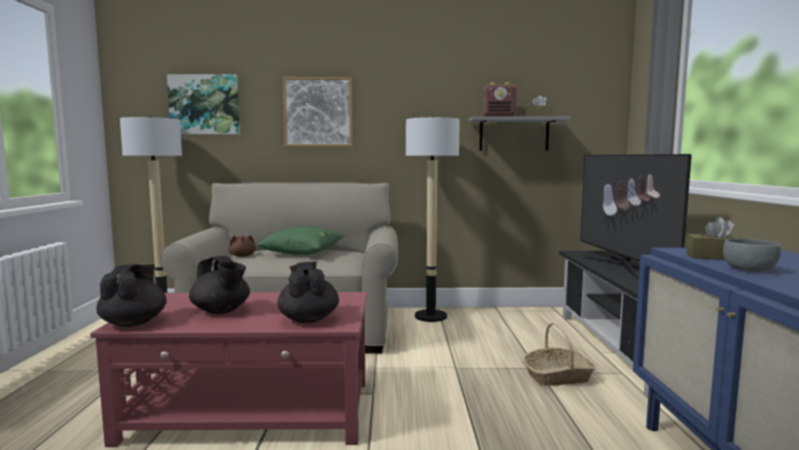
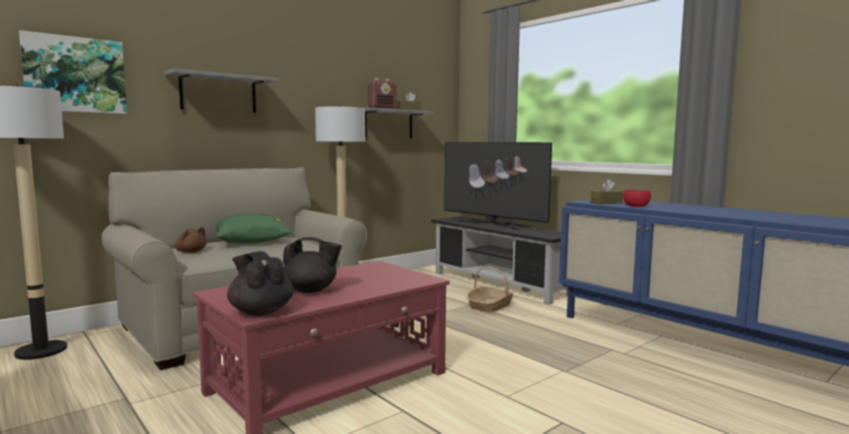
camera: 40 degrees left, 0 degrees up
black teapot [277,261,339,323] -> none
picture [283,77,353,147] -> grey shelf [164,68,278,113]
grey bowl [723,238,781,272] -> red bowl [623,190,651,207]

